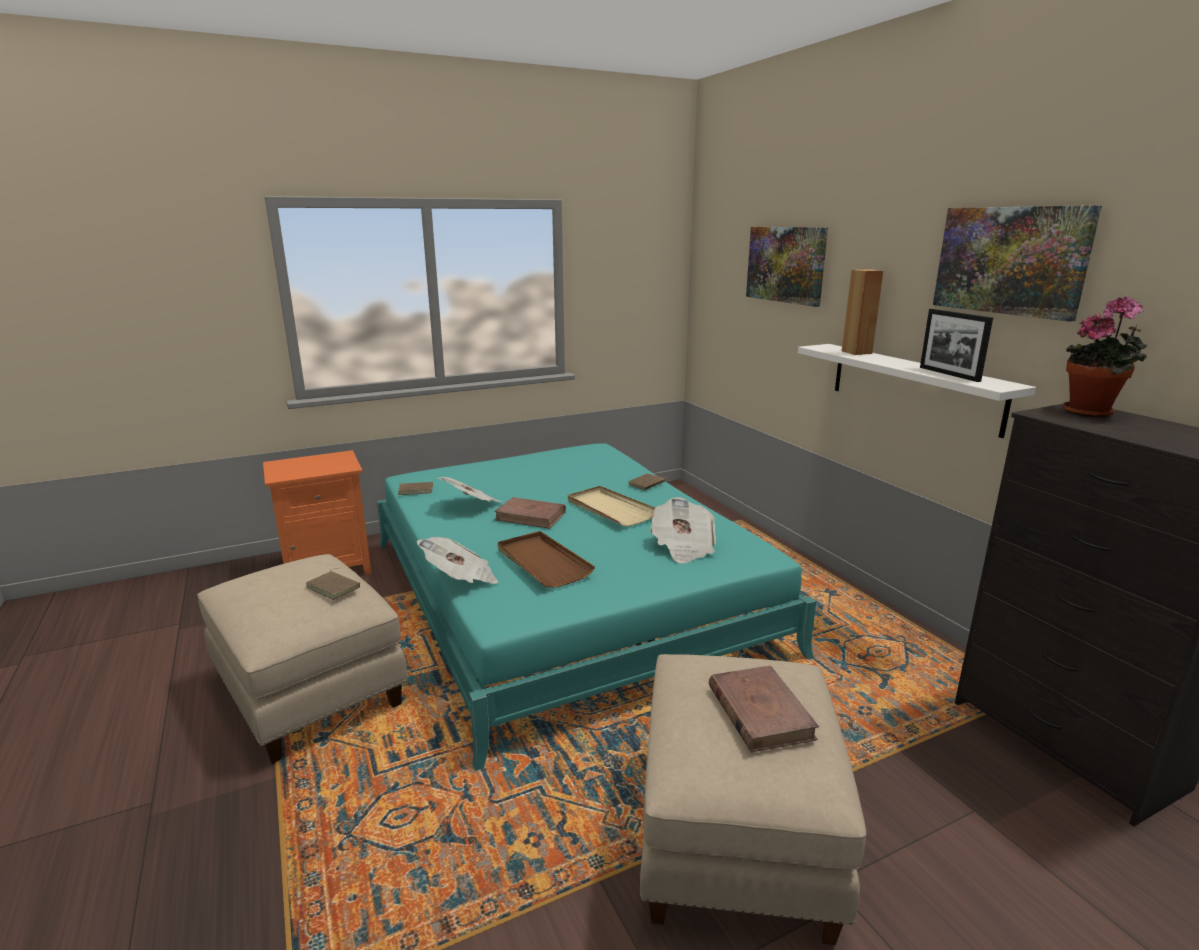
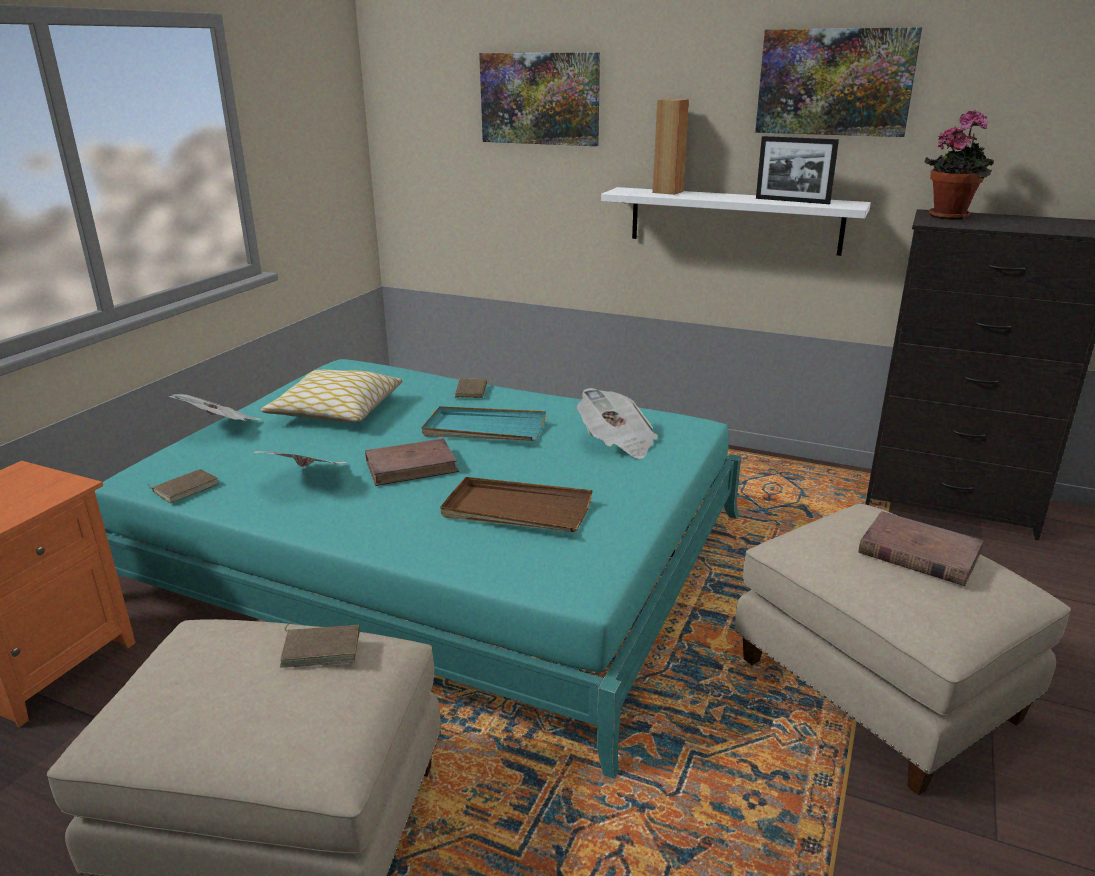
camera: 40 degrees left, 5 degrees up
newspaper [417,537,499,584] -> newspaper moved to [168,394,261,421]
beige tray [568,486,655,526] -> turquoise tray [422,406,546,441]
none -> pillow [261,370,403,423]

